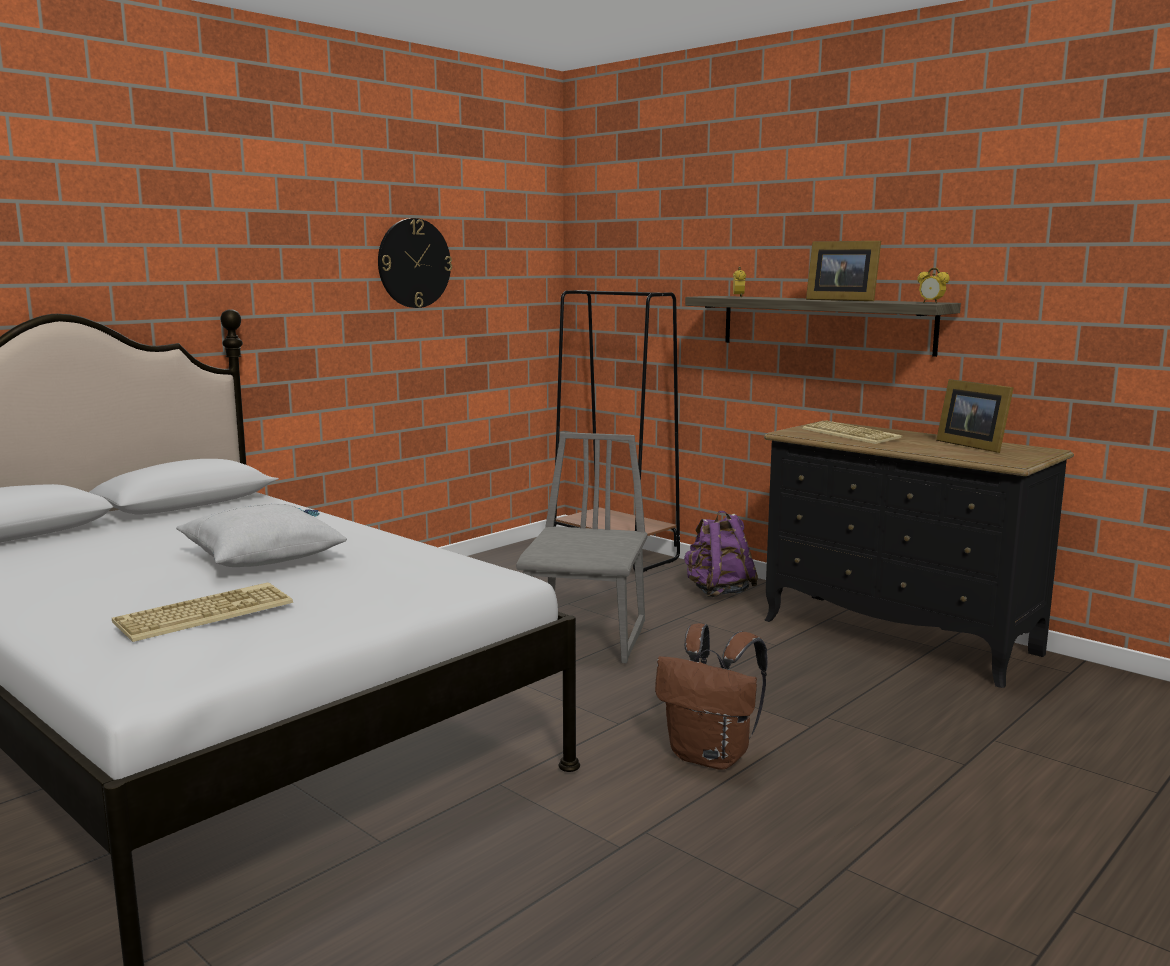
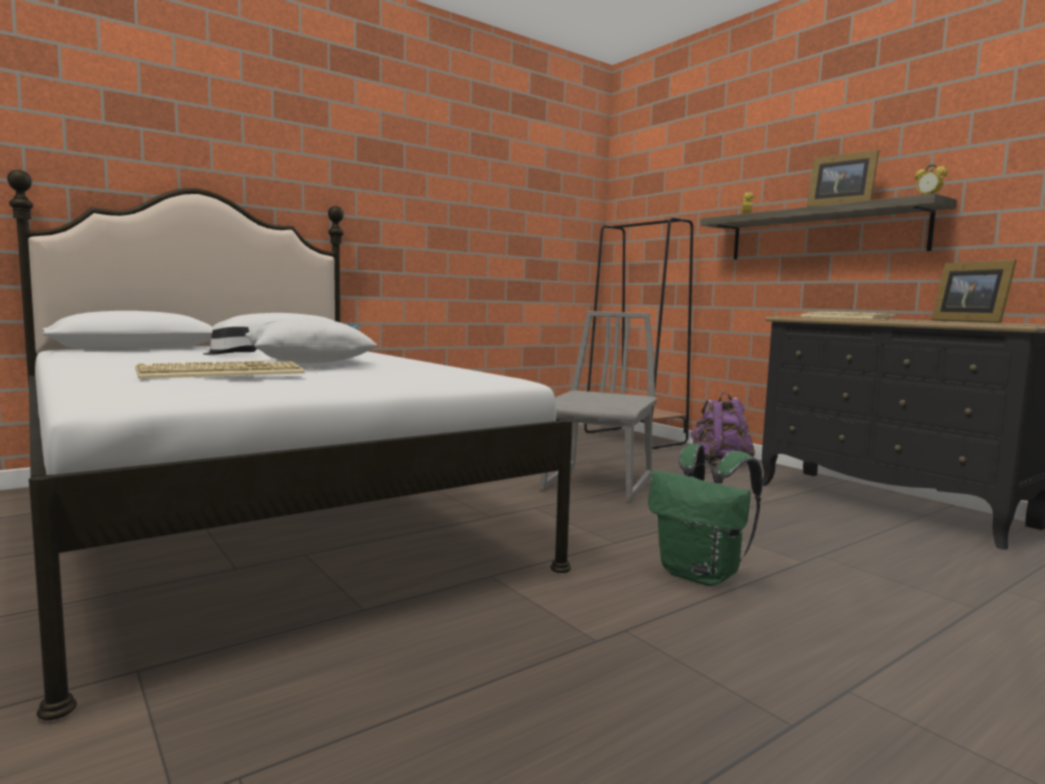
camera: 10 degrees right, 5 degrees down
wall clock [378,218,452,308] -> none
brown backpack [655,623,768,770] -> green backpack [648,444,762,586]
none -> black hat [203,327,257,355]

